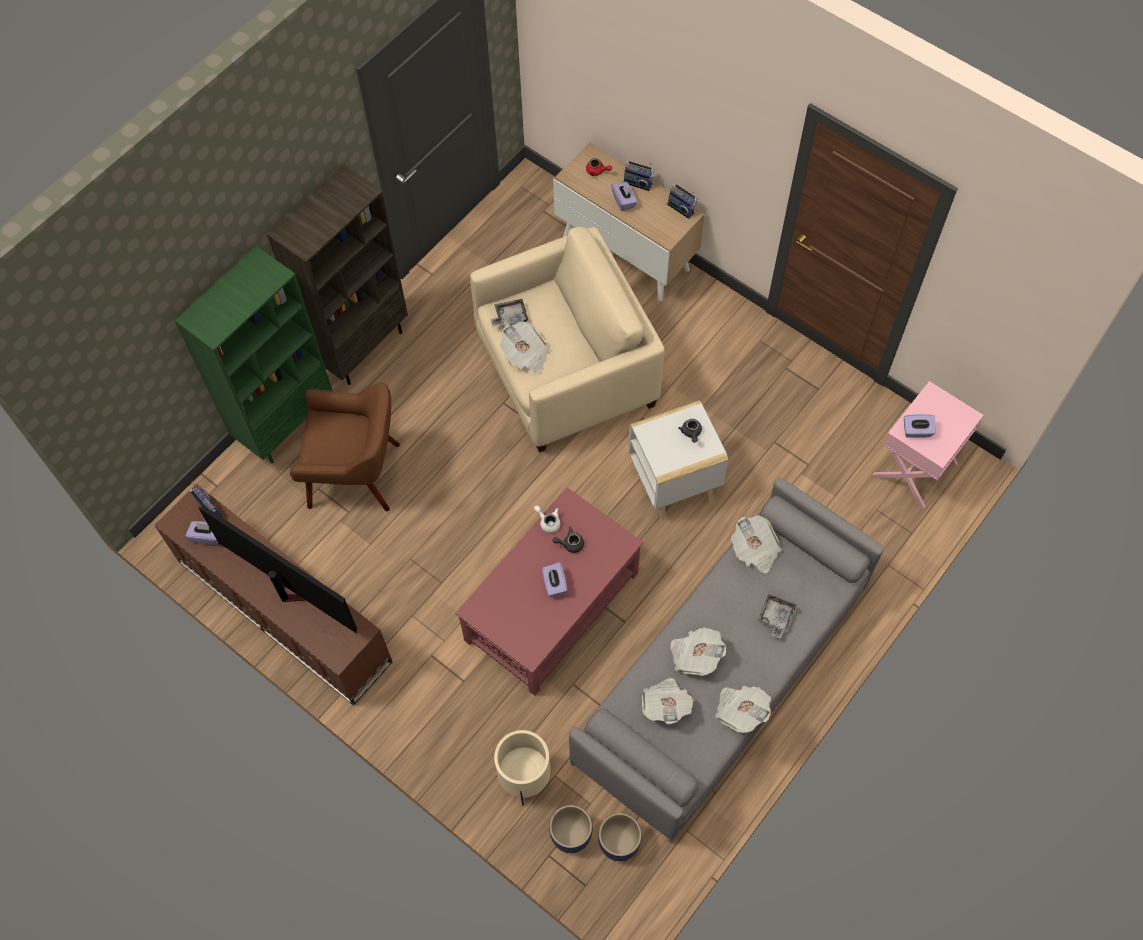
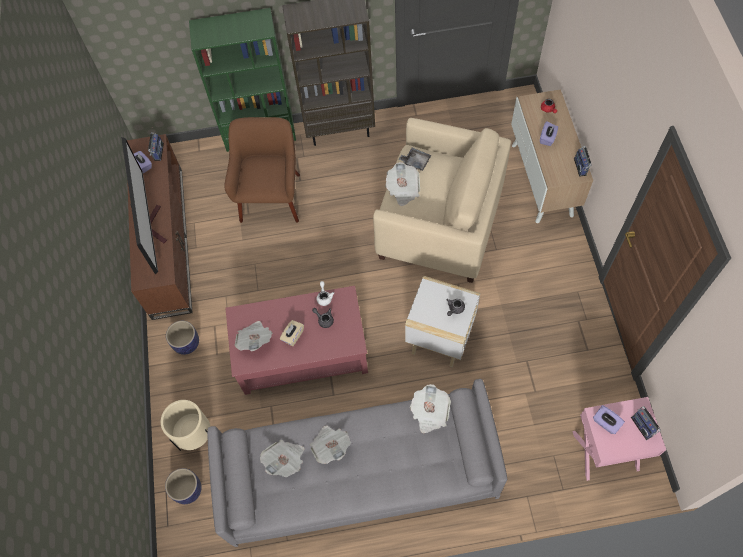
camera: 45 degrees right, 0 degrees up
brown armchair [290,383,400,511] -> brown armchair turned 135 degrees counterclockwise [224,117,300,223]
purple tissue box [542,562,568,597] -> beige tissue box [280,320,304,346]
planter [598,813,642,861] -> planter moved to [166,321,199,355]
radio [623,161,654,191] -> radio moved to [631,406,661,440]
newspaper [715,686,771,733] -> newspaper moved to [235,321,273,351]
grey tray [758,594,797,639] -> none

